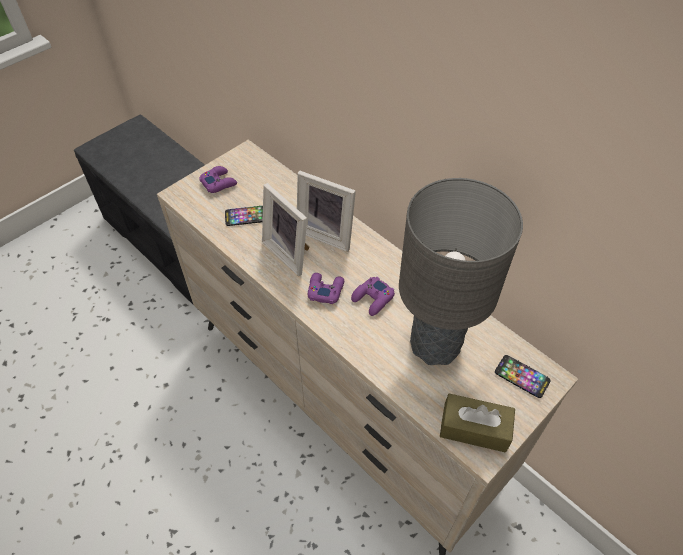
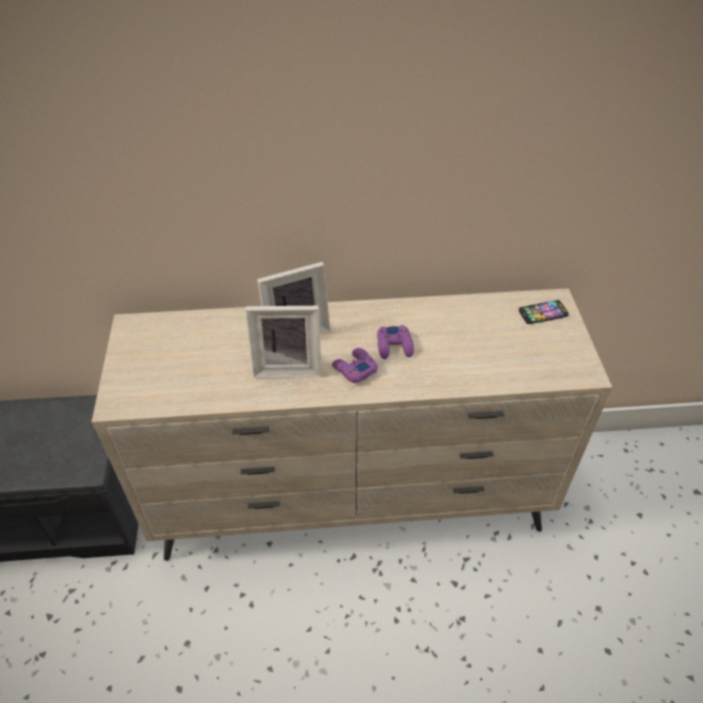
camera: 50 degrees left, 5 degrees down
purple game controller [199,166,237,193] -> none
phone [225,206,263,226] -> none
grey table lamp [399,178,523,365] -> none
brown tissue box [440,394,515,453] -> none

